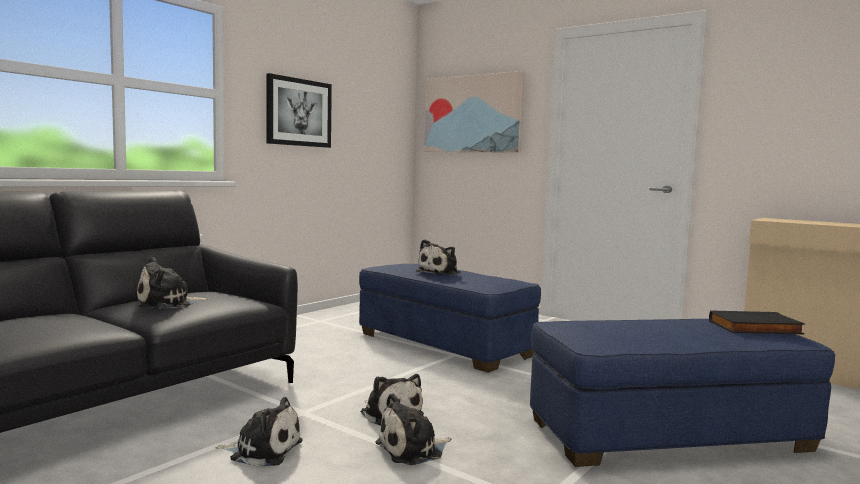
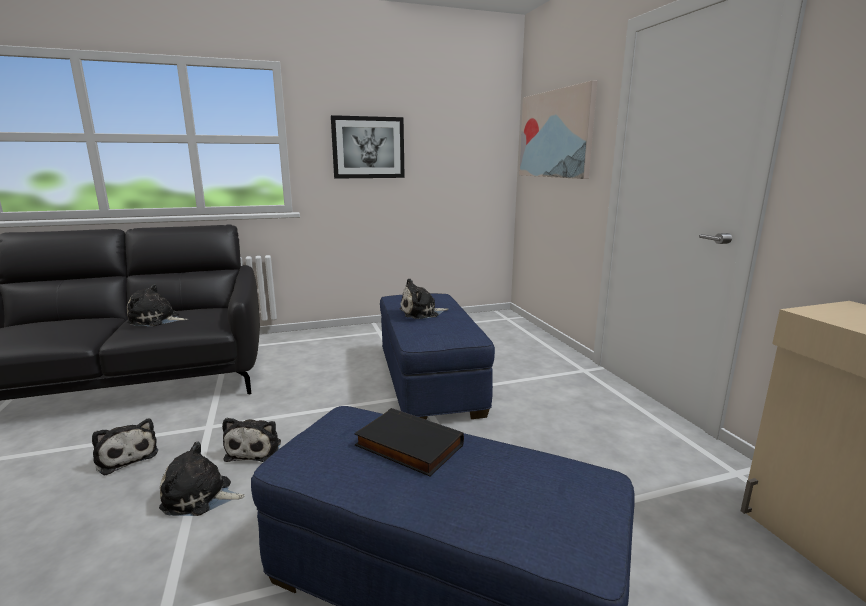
camera: 35 degrees right, 10 degrees up
black book [709,311,805,334] -> black book moved to [354,408,464,476]

